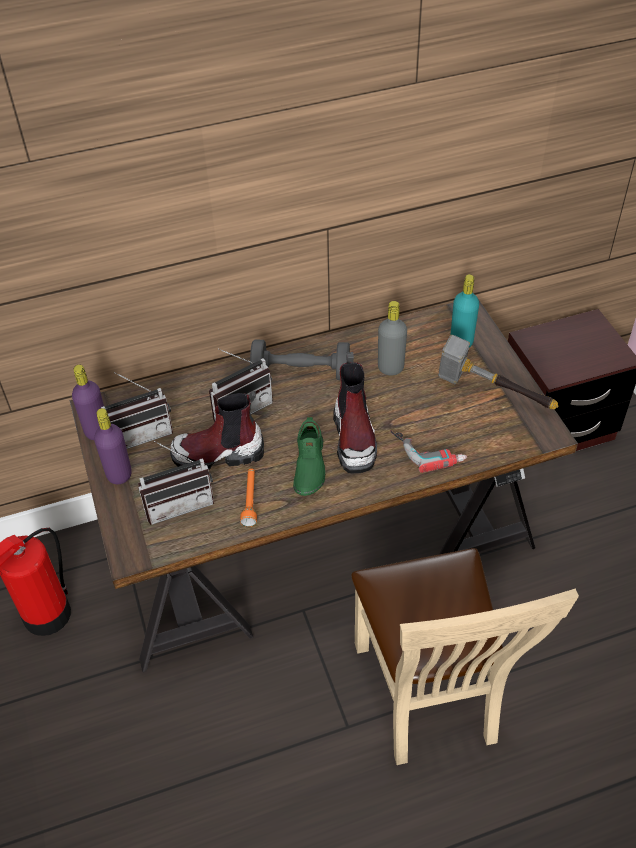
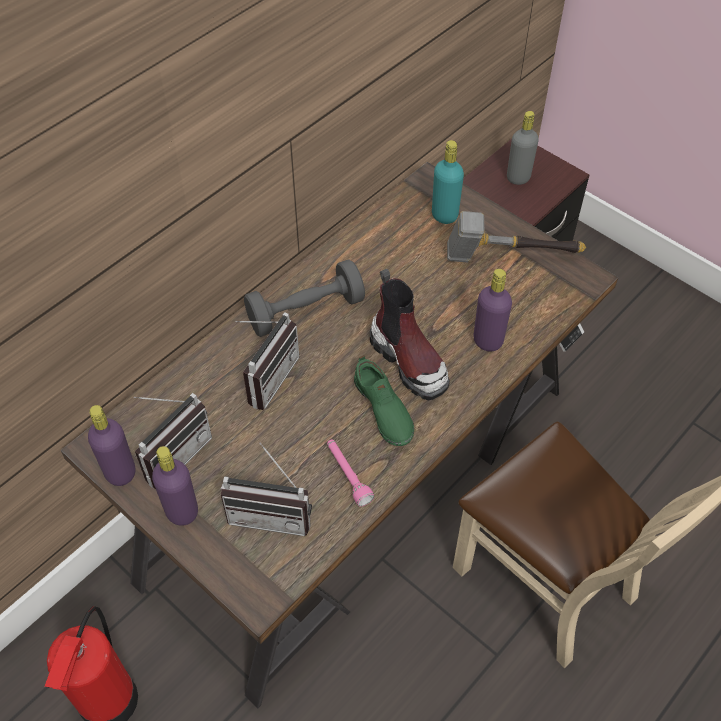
camera: 30 degrees left, 5 degrees up
radio [138,441,214,525] -> radio turned 60 degrees clockwise [221,443,312,536]
boot [170,391,264,470] -> none
orange flashlight [240,468,257,527] -> pink flashlight [327,439,375,507]
grey bottle [378,301,407,375] -> grey bottle moved to [507,111,539,185]
power drill [390,430,467,473] -> purple bottle [474,269,512,351]

